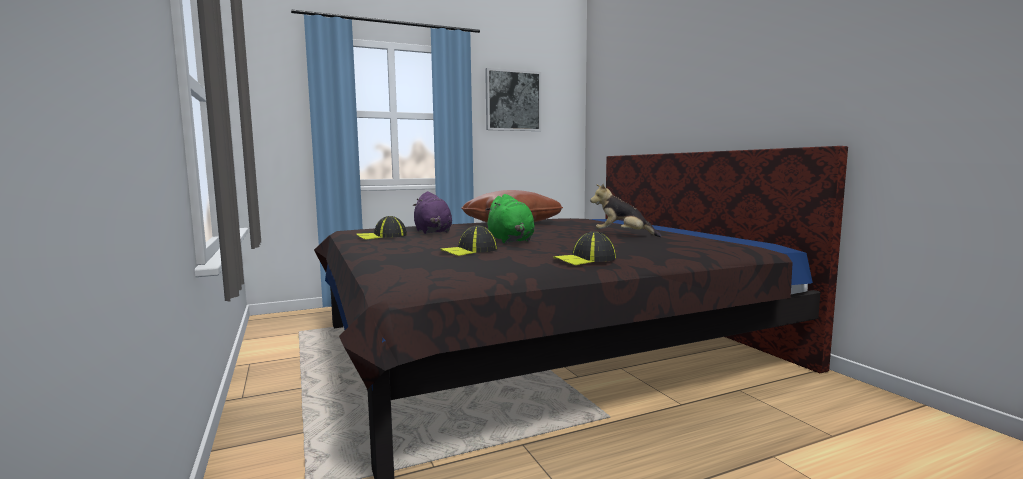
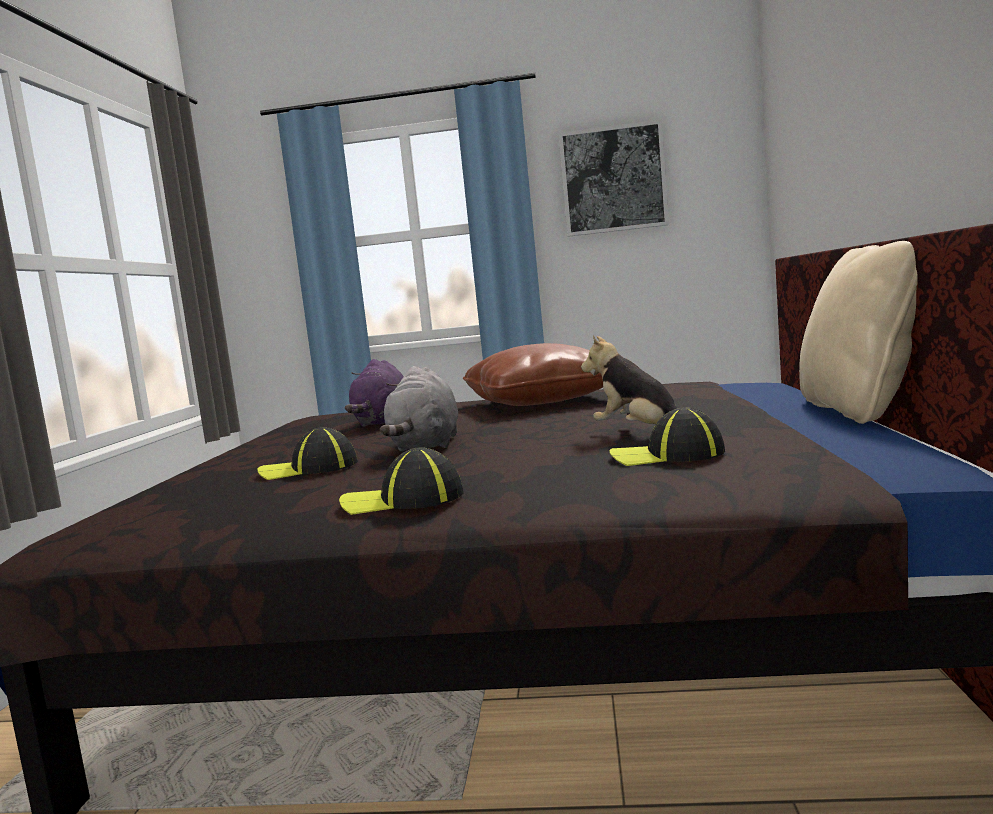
camera: 30 degrees right, 0 degrees up
cap [356,216,407,240] -> cap moved to [609,407,725,466]
green plush toy [485,194,535,243] -> grey plush toy [380,366,458,451]
none -> beige pillow [799,241,918,424]

